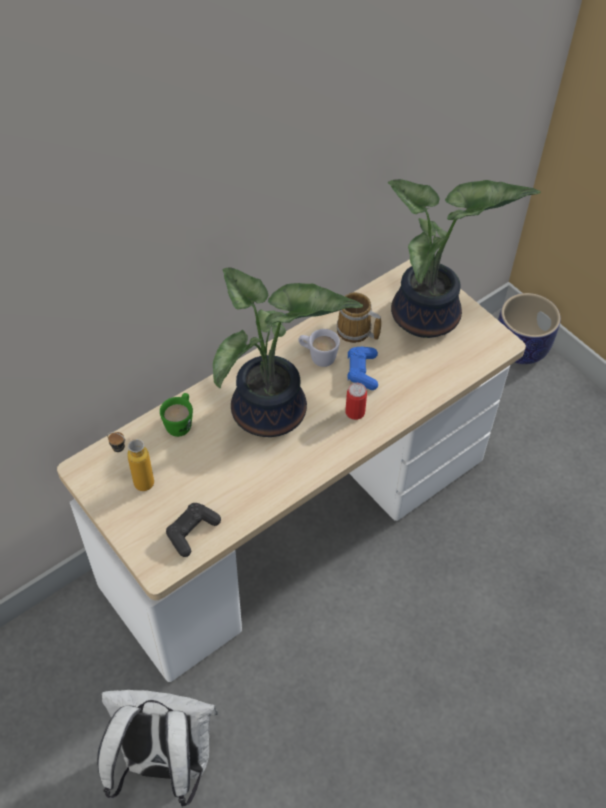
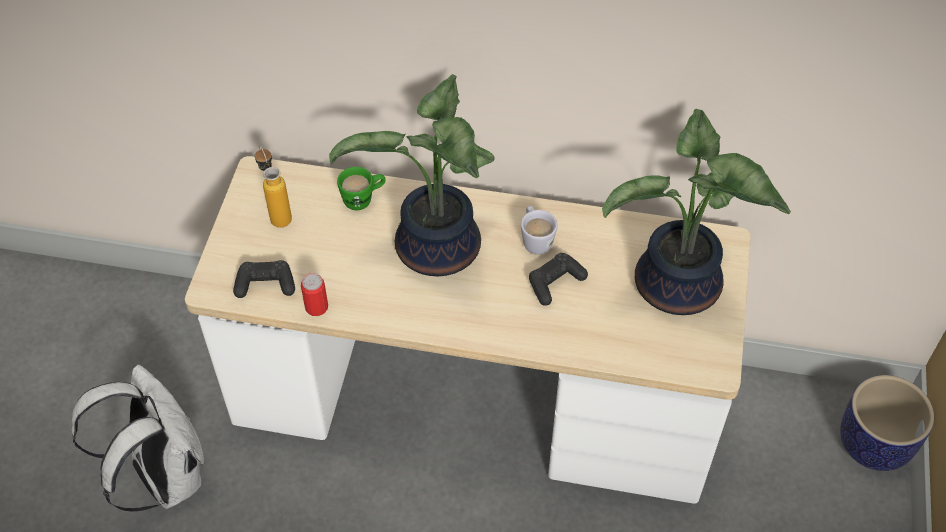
camera: 50 degrees right, 0 degrees up
mug [337,292,381,343] -> none
can [345,383,367,420] -> can moved to [301,273,328,316]
blue game controller [348,347,378,390] -> black game controller [529,253,588,306]

